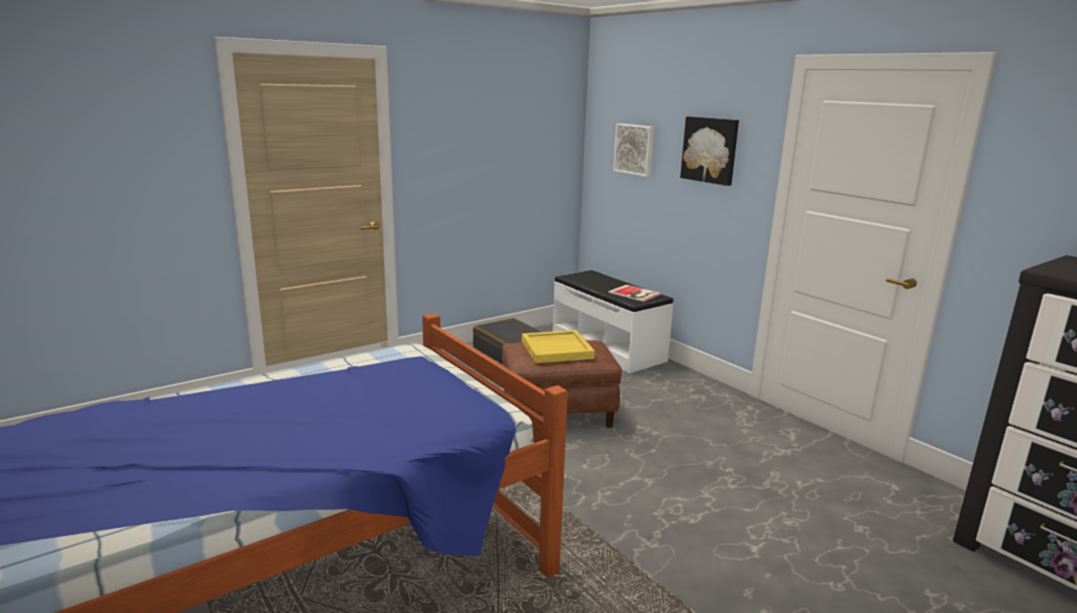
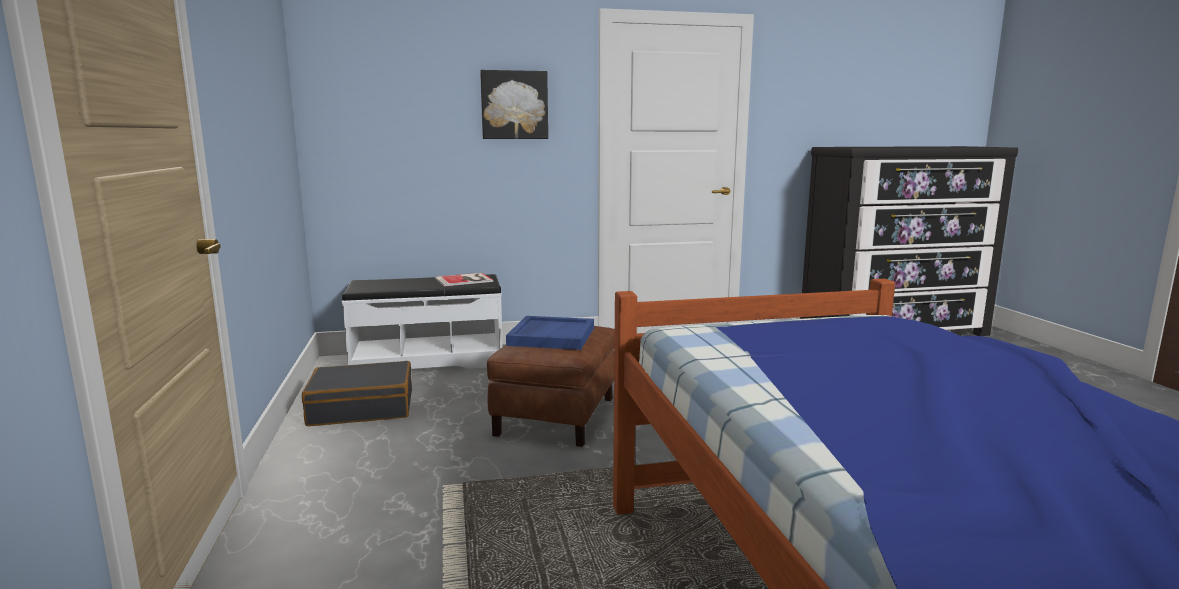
camera: 65 degrees left, 5 degrees down
yellow tray [522,330,595,363] -> blue tray [506,316,594,350]
picture [613,123,654,177] -> none

